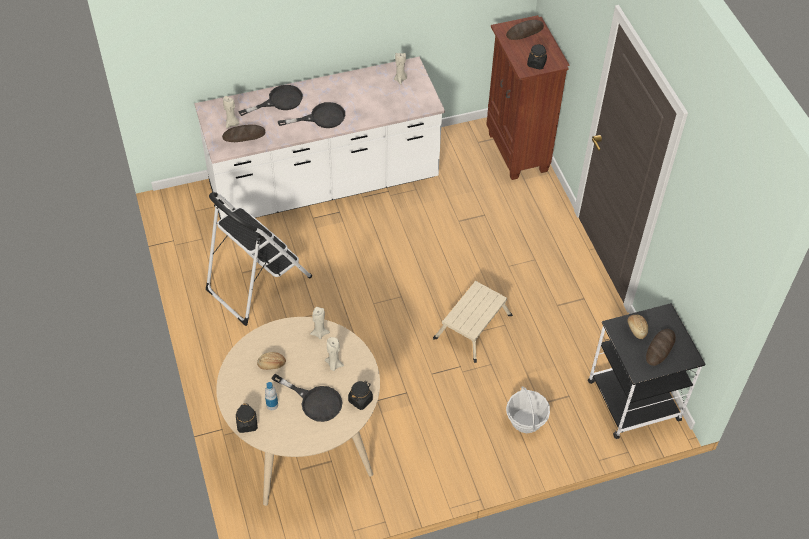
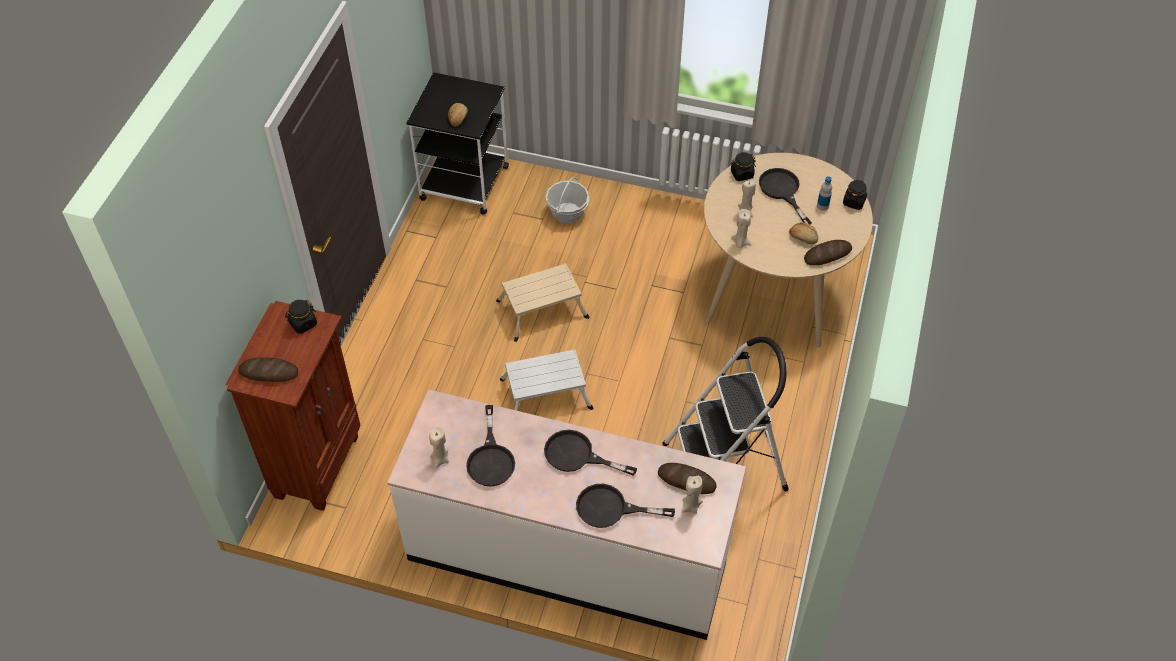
camera: 145 degrees left, 0 degrees up
bread [646,329,676,366] -> bread moved to [804,240,852,265]
none -> black frying pan [466,405,515,487]
none -> white step ladder [499,349,594,411]

